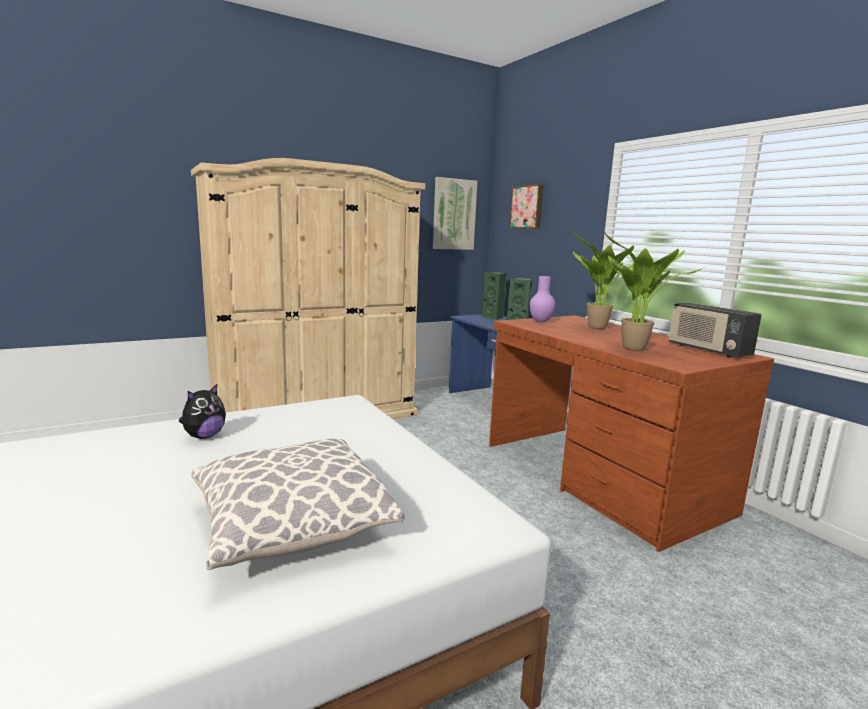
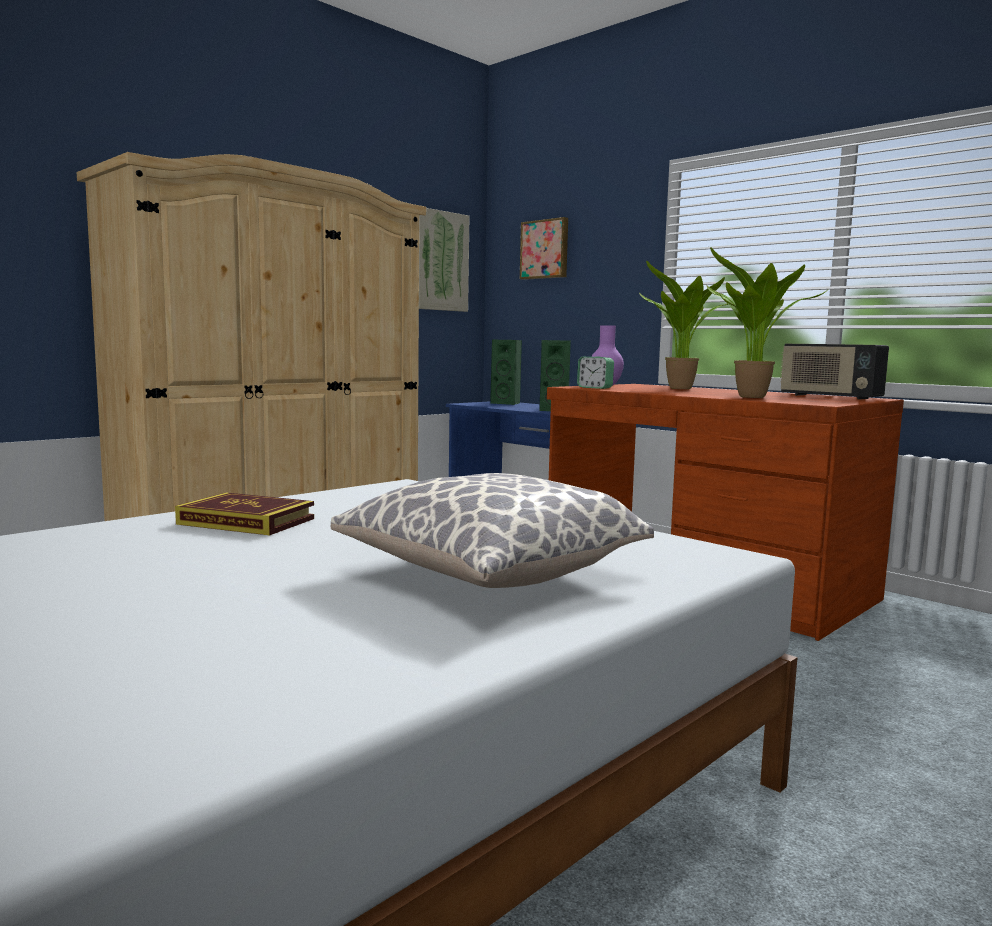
camera: 15 degrees left, 5 degrees down
plush toy [179,384,226,439] -> book [175,493,314,535]
none -> alarm clock [577,357,614,389]

